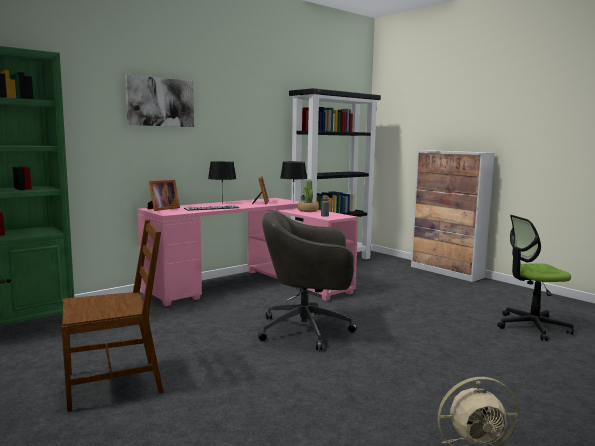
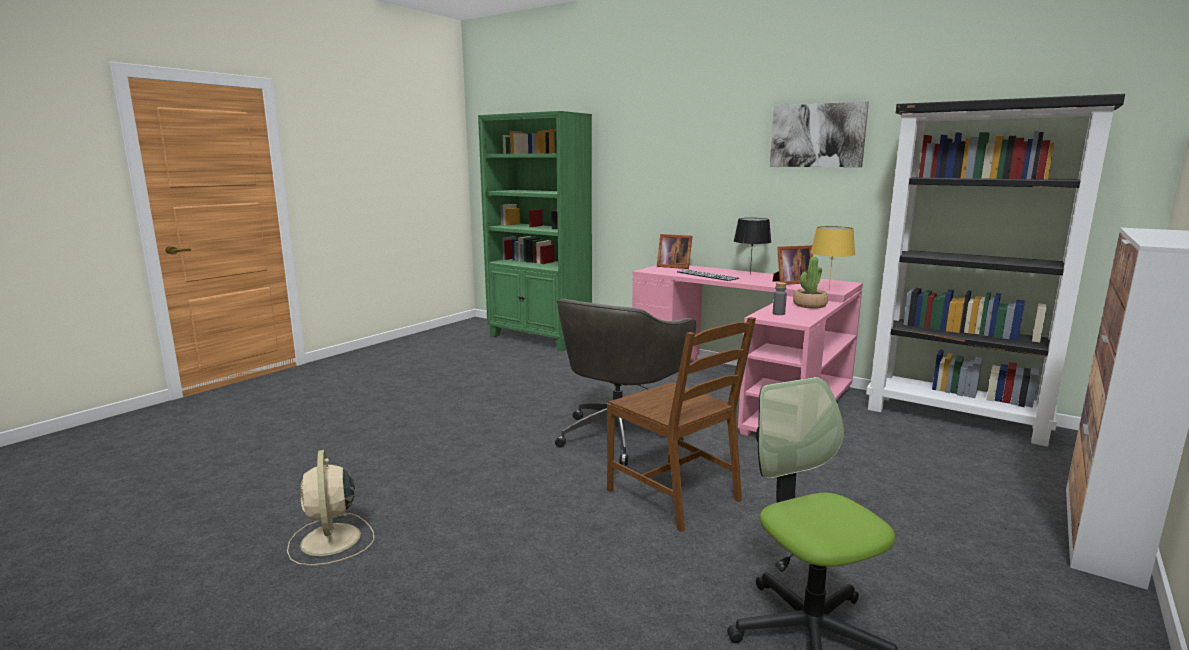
camera: 75 degrees right, 5 degrees up
brown chair [62,220,164,412] -> brown chair moved to [607,317,756,532]
picture [125,75,194,127] -> picture moved to [770,101,869,167]
grey office chair [258,212,357,350] -> grey office chair turned 135 degrees counterclockwise [555,299,696,465]
black table lamp [280,161,307,202] -> yellow table lamp [810,226,855,289]

